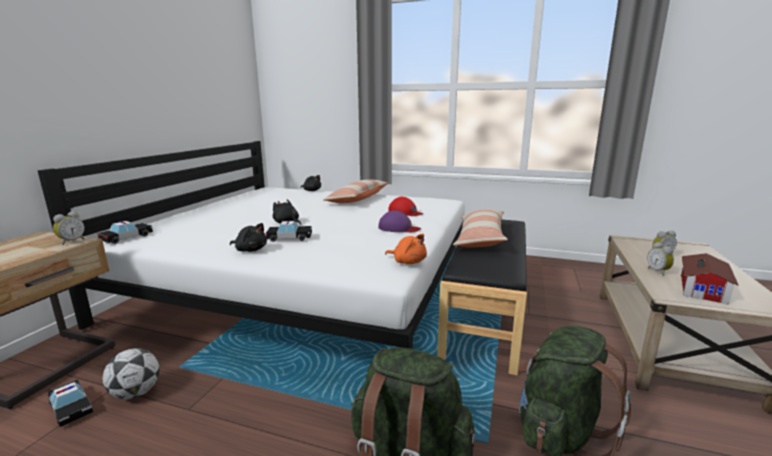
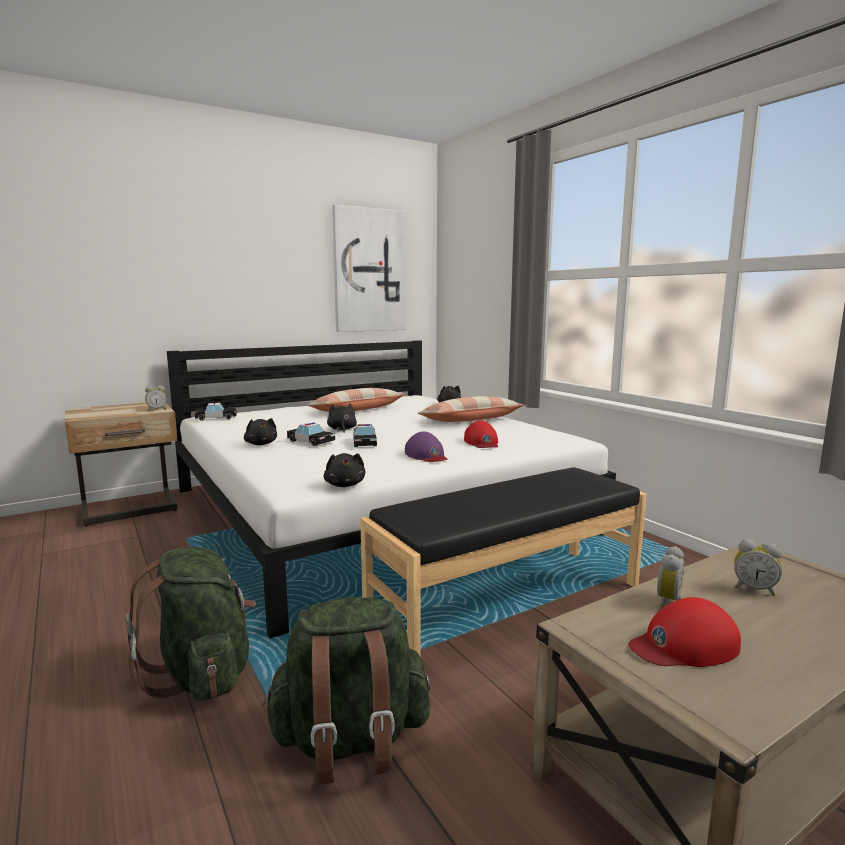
camera: 40 degrees right, 5 degrees down
toy car [47,379,93,427] -> toy car moved to [353,424,377,447]
football [103,348,159,399] -> none
orange plush toy [385,234,427,264] -> black plush toy [324,453,365,487]
pillow [453,209,508,248] -> pillow moved to [308,388,405,412]
toy house [681,253,739,305] -> red cap [628,597,741,667]
none -> picture [332,204,406,332]

